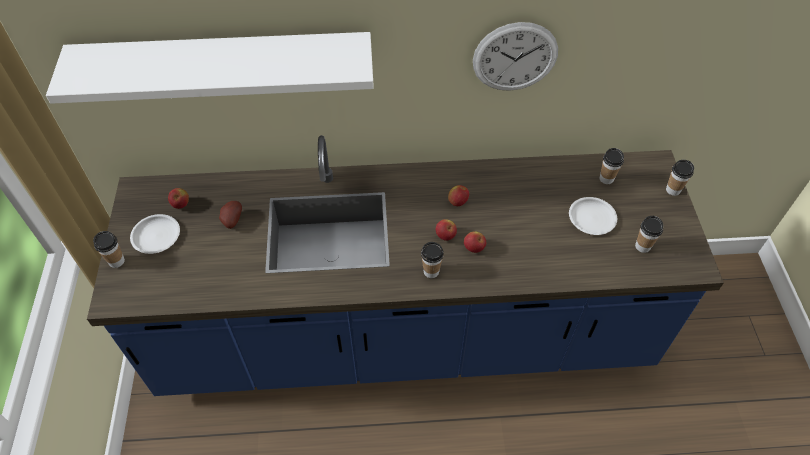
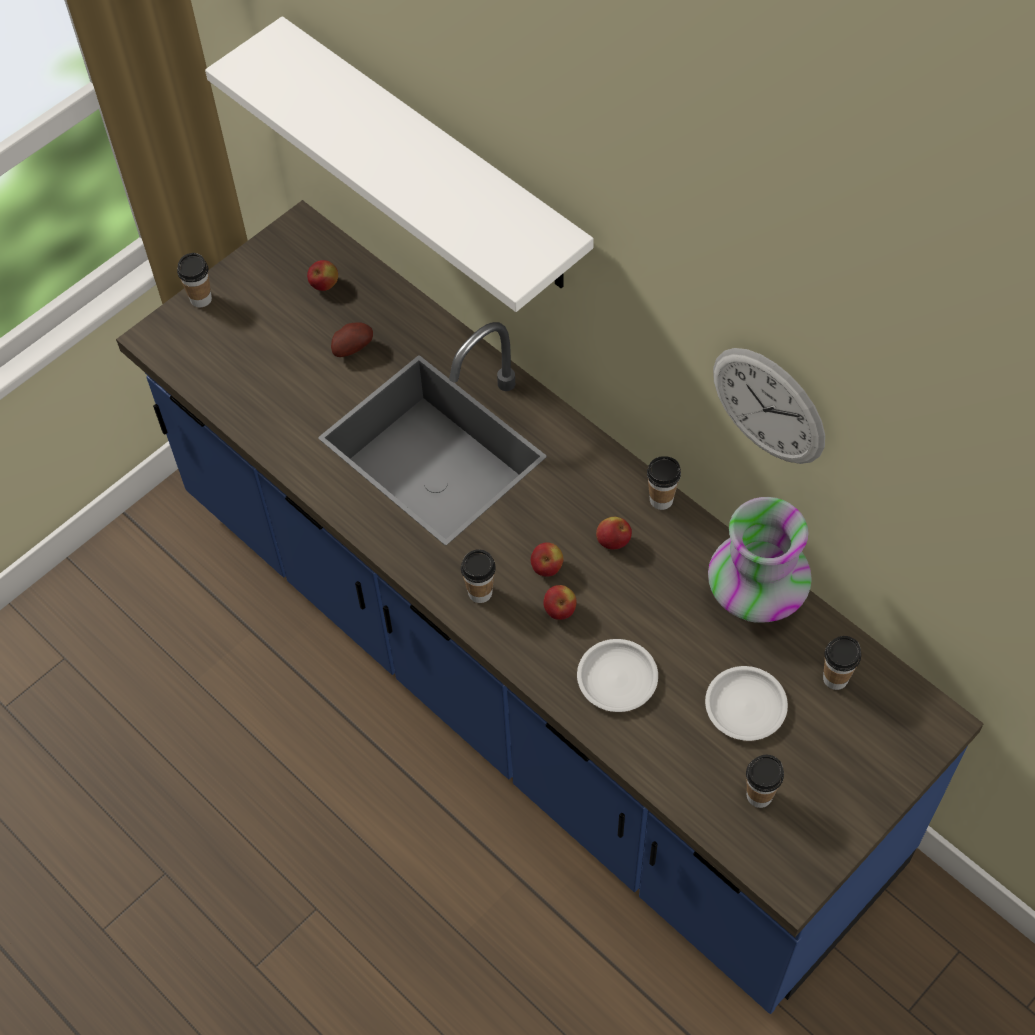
camera: 50 degrees right, 5 degrees up
white plate [130,214,180,254] -> white plate moved to [577,639,658,712]
cup [666,160,694,196] -> cup moved to [647,456,681,510]
none -> vase [708,497,812,623]

